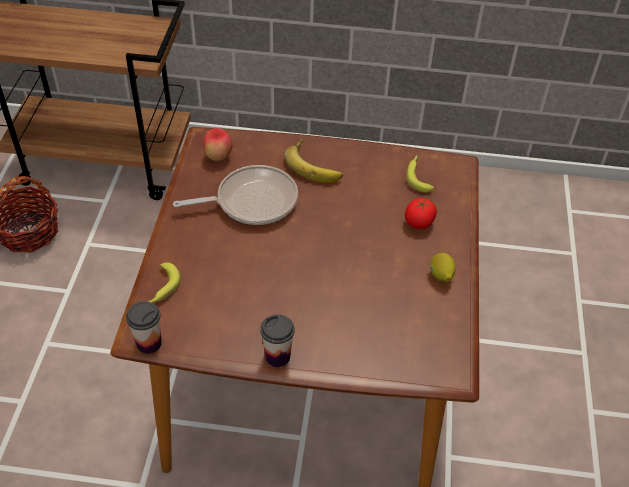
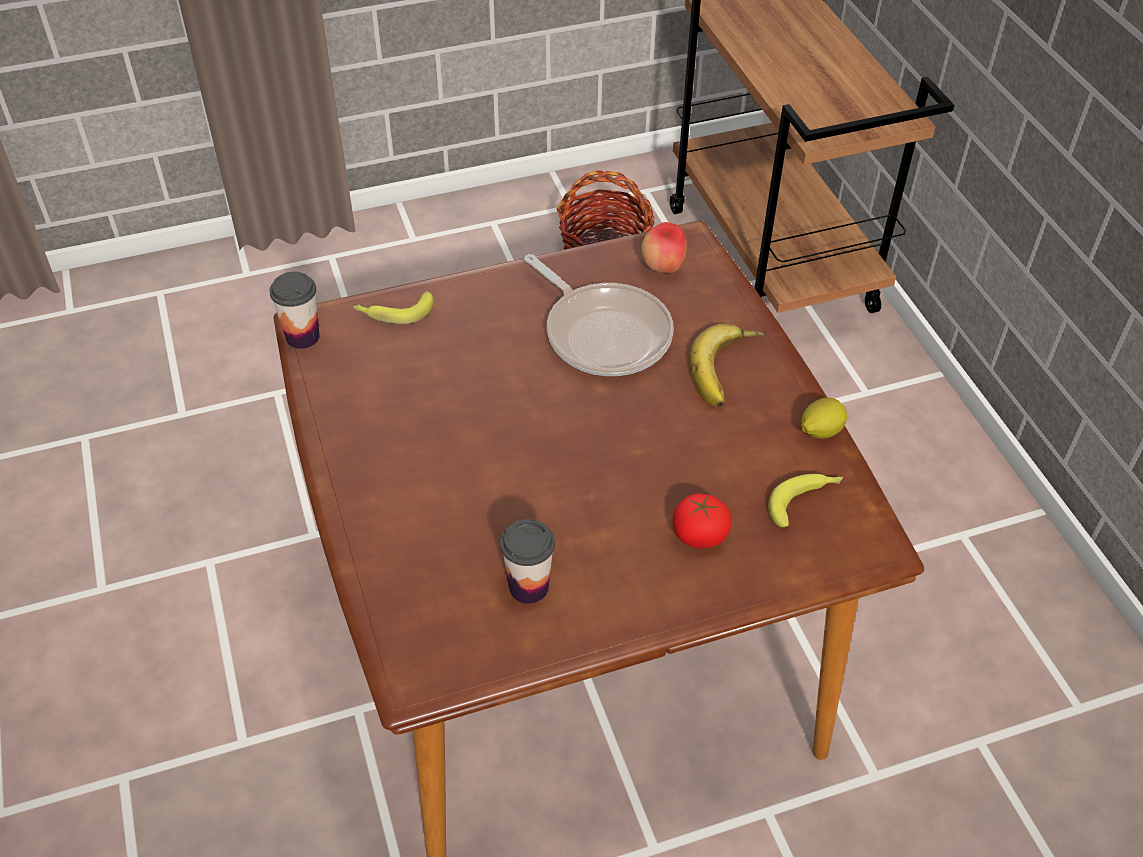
camera: 65 degrees right, 0 degrees up
cup [260,314,295,367] -> cup moved to [500,519,555,604]
lemon [430,253,456,282] -> lemon moved to [801,397,847,439]

